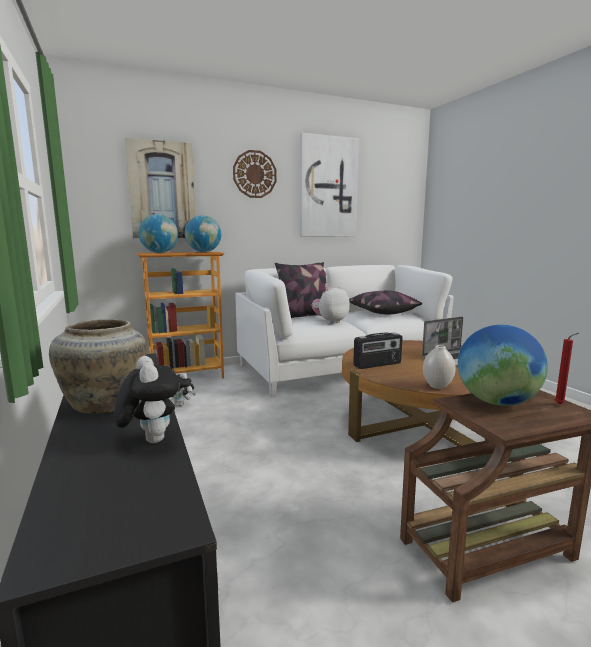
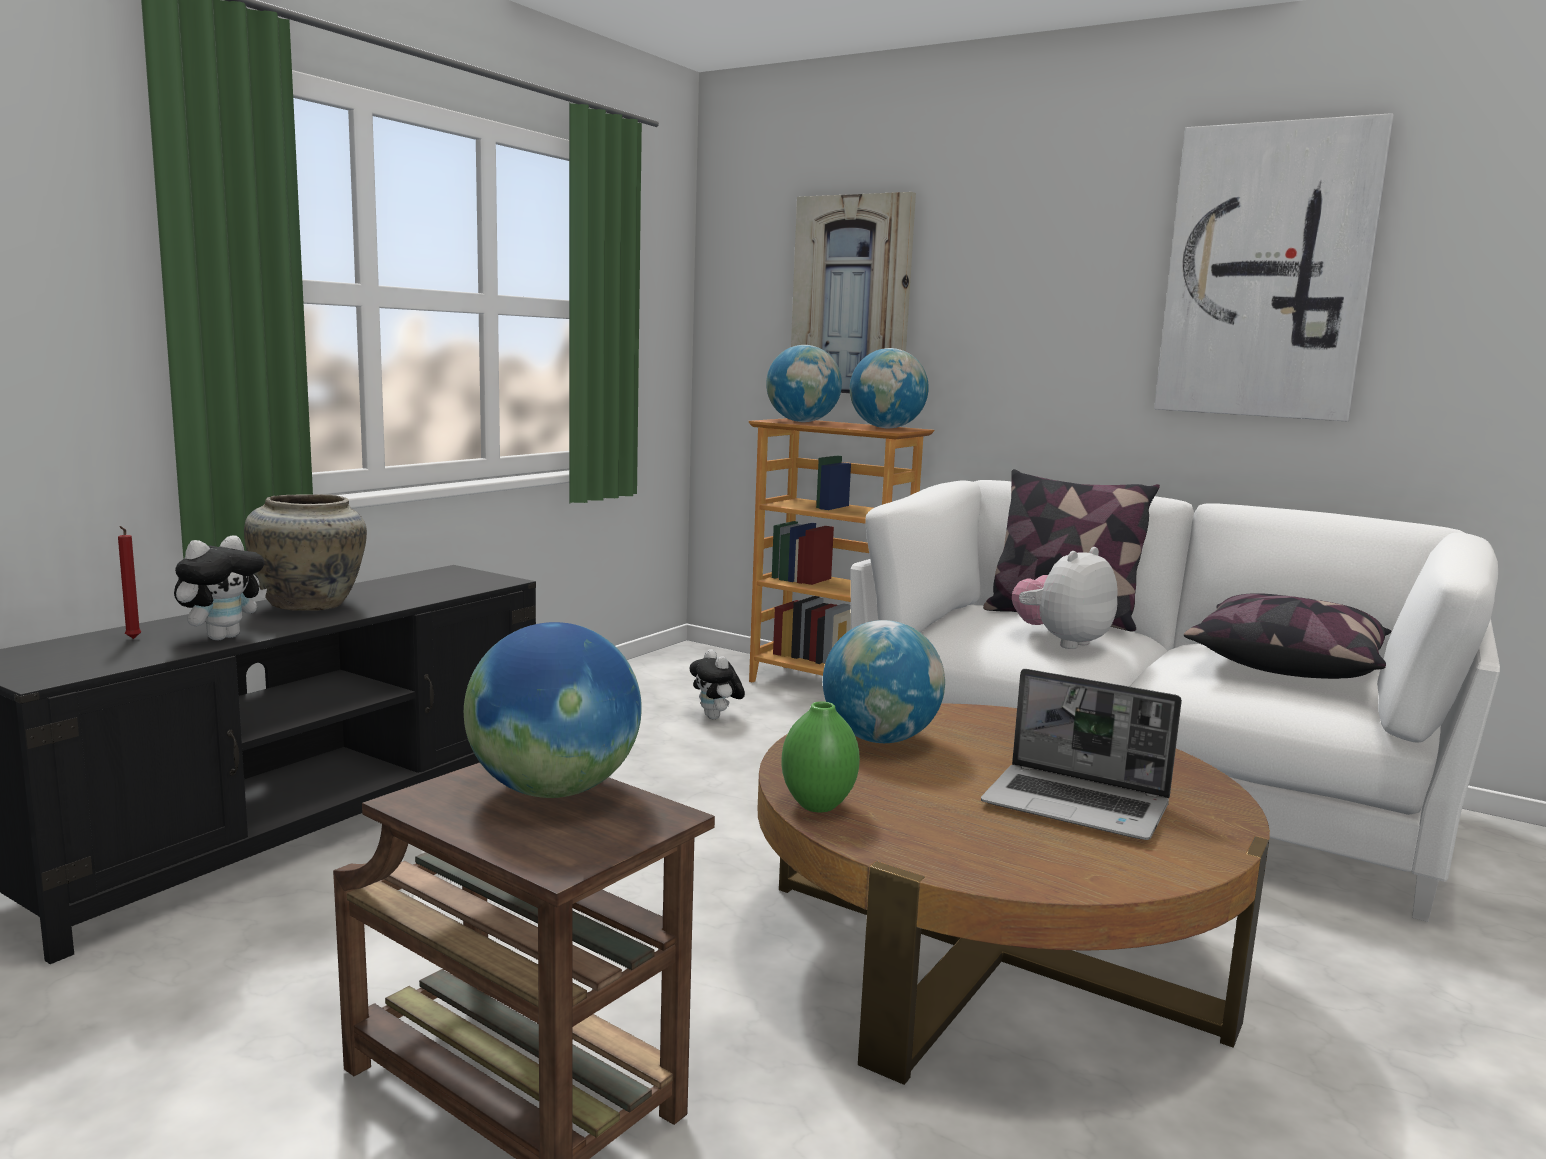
camera: 55 degrees right, 0 degrees up
wall clock [233,150,277,198] -> none
plush toy [311,286,350,324] -> plush toy turned 60 degrees counterclockwise [1012,547,1118,649]
radio [353,333,403,369] -> globe [823,620,945,743]
white vase [423,345,456,389] -> green vase [781,702,860,812]
red candle [555,333,579,405] -> red candle moved to [118,526,141,639]

